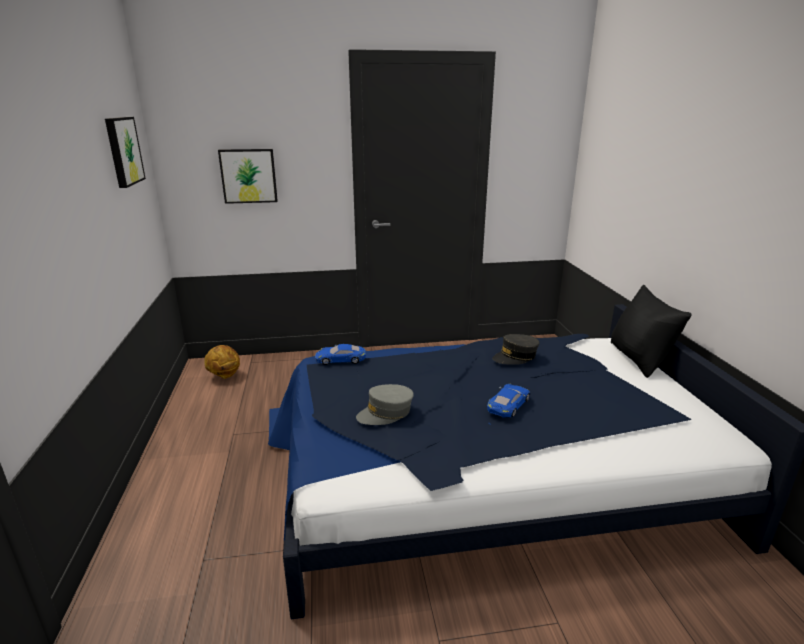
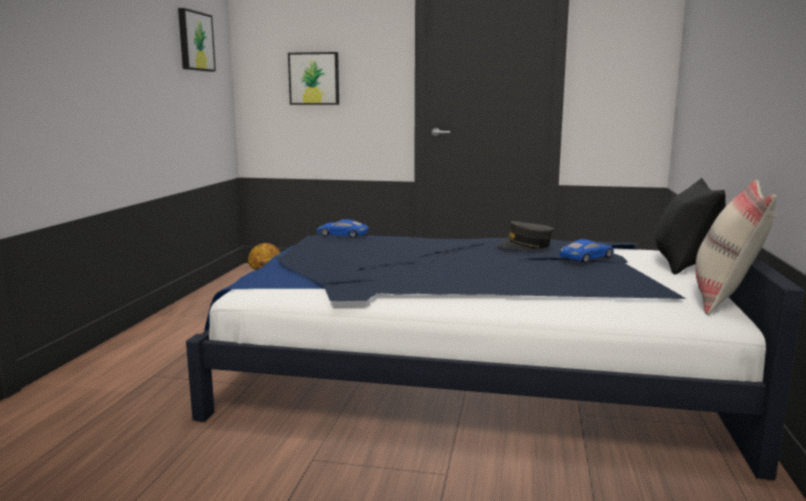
camera: 20 degrees right, 10 degrees down
grey cap [356,384,414,425] -> none
blue toy car [487,384,530,418] -> blue toy car moved to [559,239,614,263]
none -> beige pillow [696,180,777,315]

